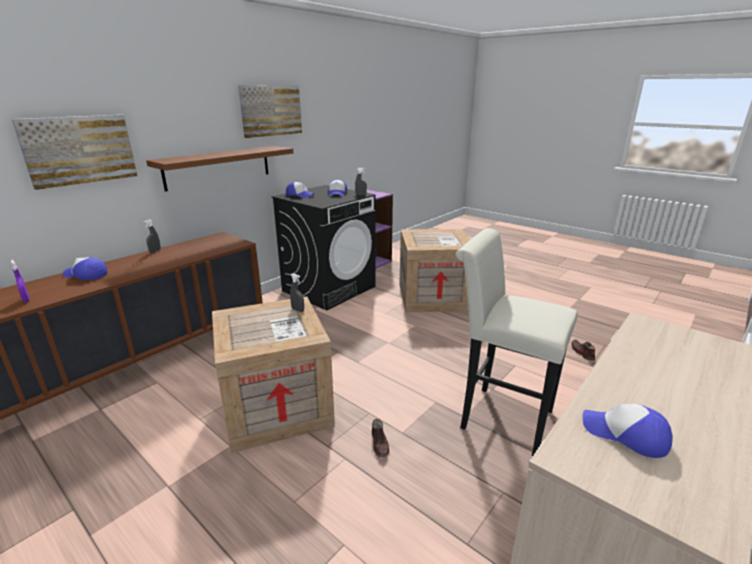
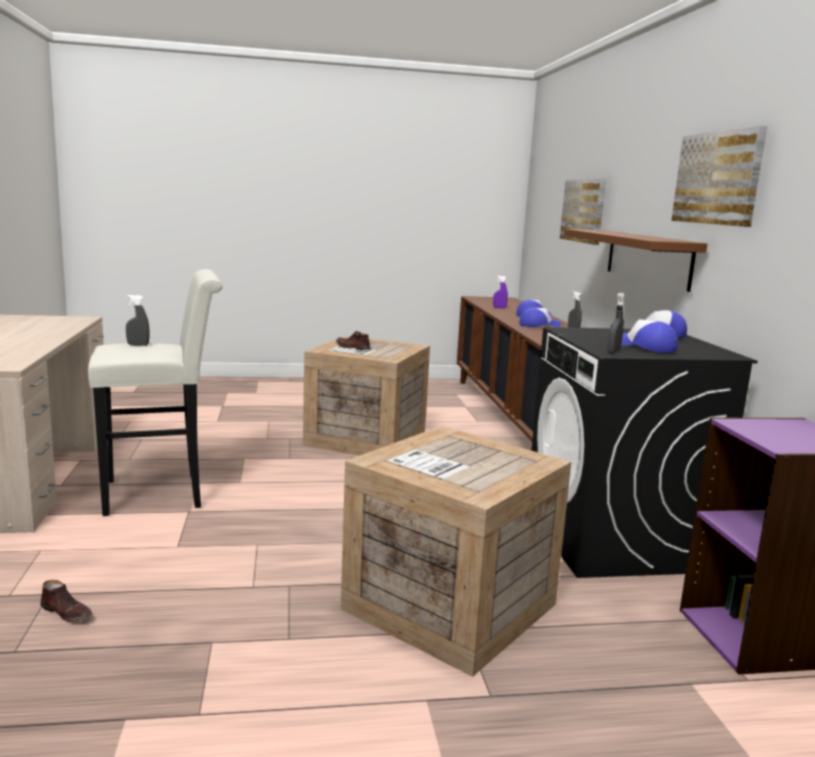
camera: 130 degrees right, 10 degrees down
grey spray bottle [290,273,304,312] -> grey spray bottle moved to [126,295,149,345]
brown shoe [372,419,389,457] -> brown shoe moved to [336,331,370,350]
cap [583,404,673,458] -> cap moved to [520,308,561,327]

